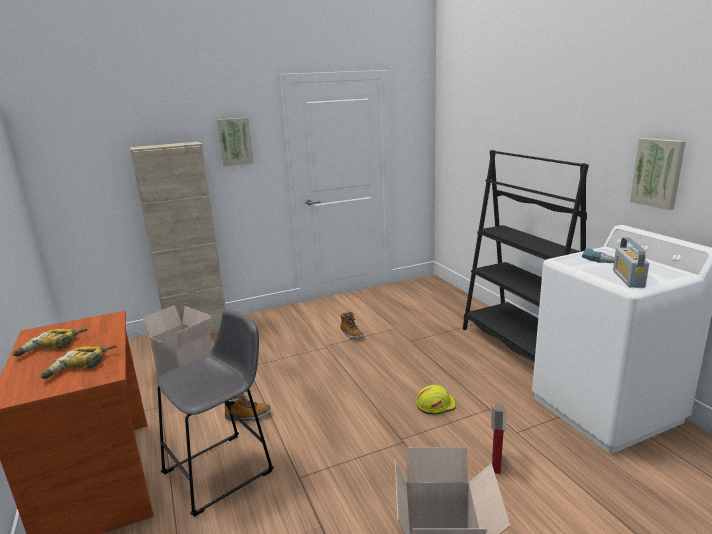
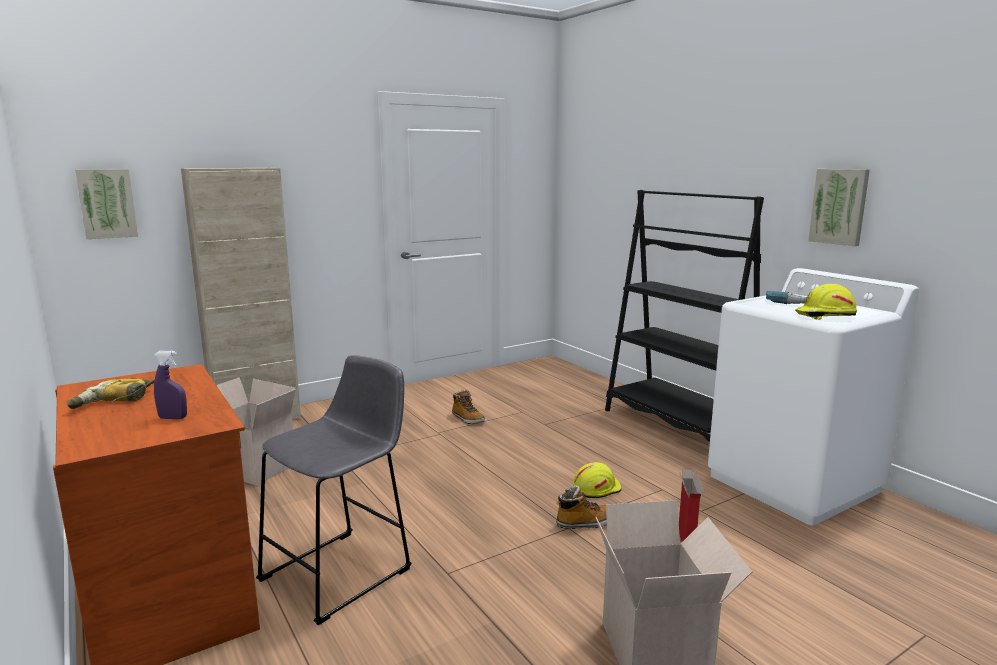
camera: 10 degrees left, 5 degrees down
power drill [40,345,117,379] -> purple spray bottle [154,351,187,419]
picture [217,118,254,167] -> picture moved to [75,169,138,239]
boot [224,393,271,421] -> boot moved to [556,485,607,529]
radio [613,237,649,288] -> yellow hard hat [795,284,857,320]

